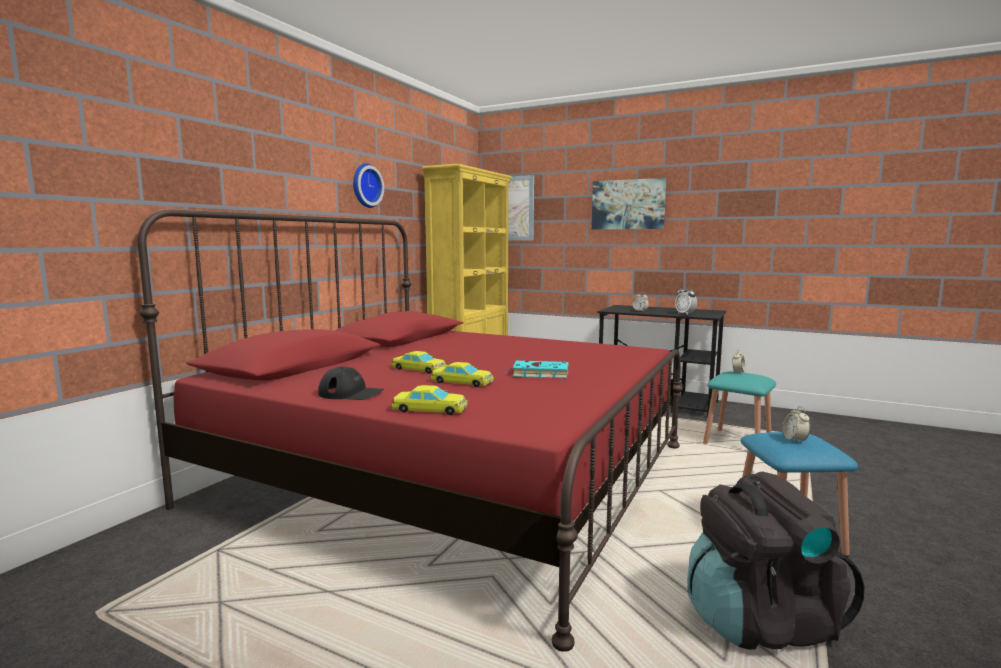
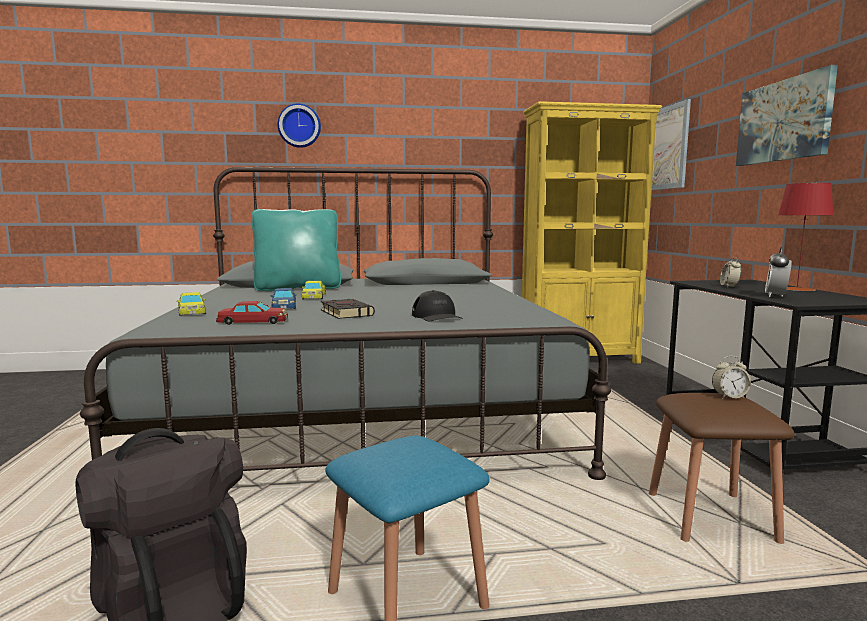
camera: 55 degrees right, 0 degrees up
red bed [138,209,683,652] -> grey bed [80,167,611,480]
black cap [318,367,384,400] -> black cap moved to [412,290,463,321]
wall clock [353,163,384,208] -> wall clock moved to [278,104,321,148]
yellow toy car [430,362,494,387] -> blue toy car [271,288,296,309]
turquoise book [504,361,569,378] -> black book [321,299,375,319]
turquoise stool [703,371,776,444] -> brown stool [649,393,795,544]
alarm clock [783,406,810,443] -> none
none -> red toy car [216,301,288,325]
none -> turquoise pillow [251,209,341,291]
none -> red table lamp [778,183,833,291]

